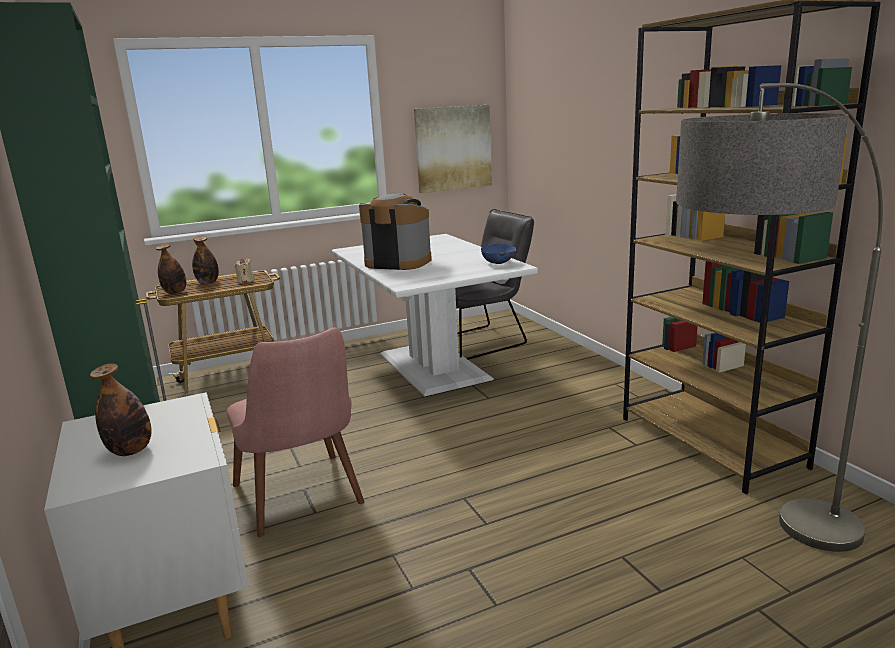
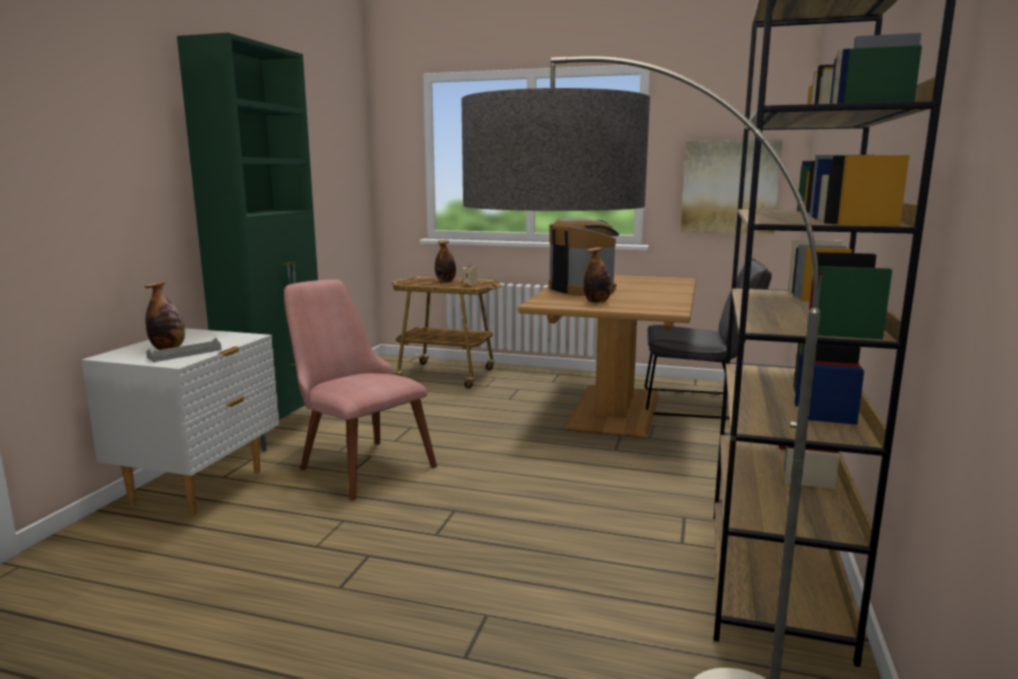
camera: 40 degrees right, 5 degrees down
bottle [156,244,186,294] -> bottle moved to [584,247,611,303]
pink chair [227,328,364,537] -> pink chair turned 120 degrees clockwise [284,279,437,501]
white dining table [332,234,538,396] -> brown dining table [518,275,696,438]
blue bowl [481,244,516,264] -> none
none -> grey tray [146,338,222,362]

